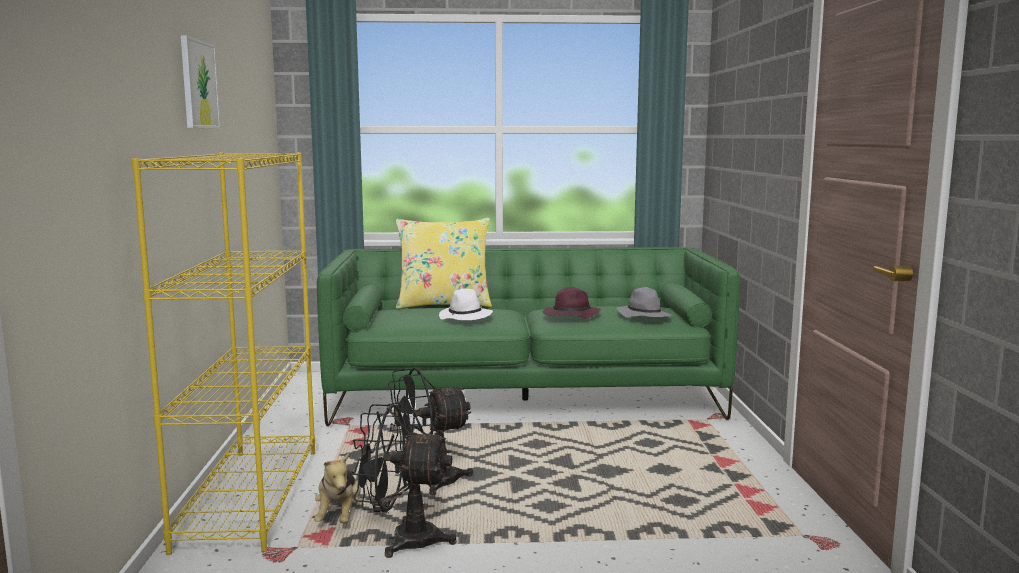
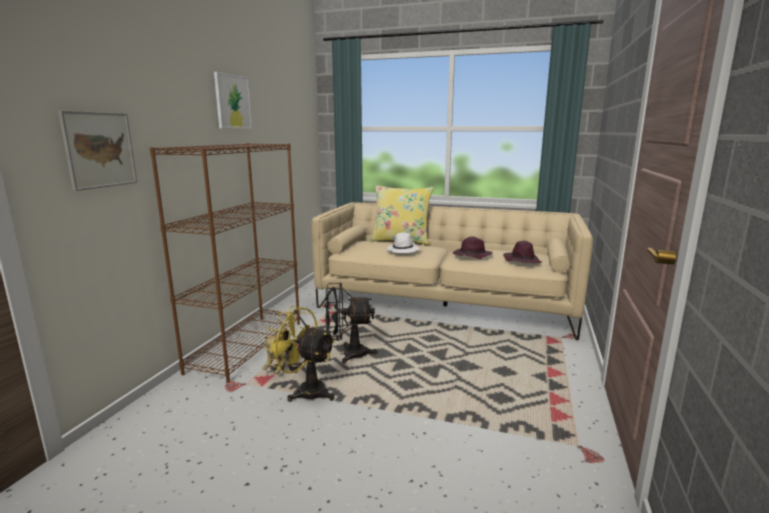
camera: 20 degrees right, 5 degrees up
yellow bookcase [131,152,315,555] -> brown bookcase [150,143,300,383]
green sofa [317,247,740,427] -> beige sofa [312,202,593,341]
black fan [350,404,457,558] -> yellow fan [264,306,335,402]
grey hat [616,287,672,318] -> purple hat [503,241,542,263]
none -> picture [58,111,137,191]

